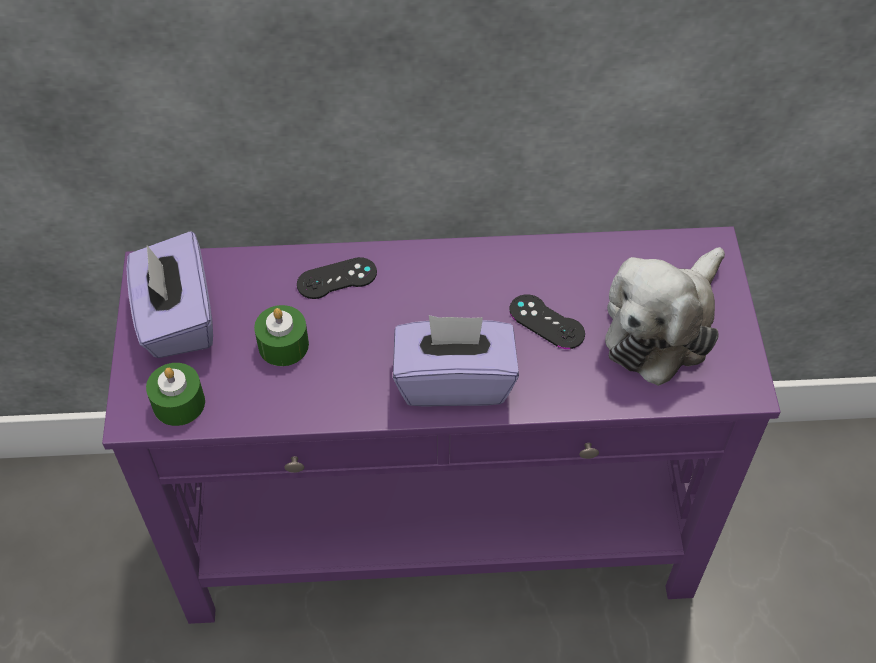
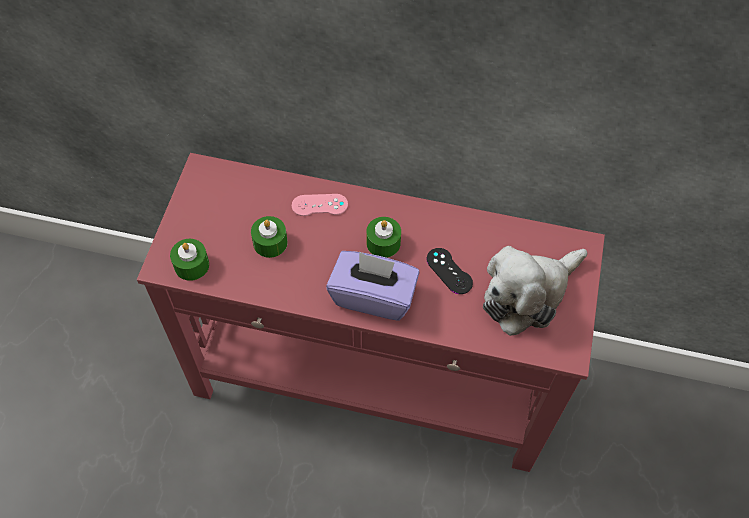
camera: 15 degrees right, 5 degrees up
purple console table [102,226,781,624] -> red console table [137,153,605,472]
purple tissue box [126,231,213,358] -> none
black game controller [297,257,377,299] -> pink game controller [292,194,348,216]
none -> green candle [366,217,401,258]

